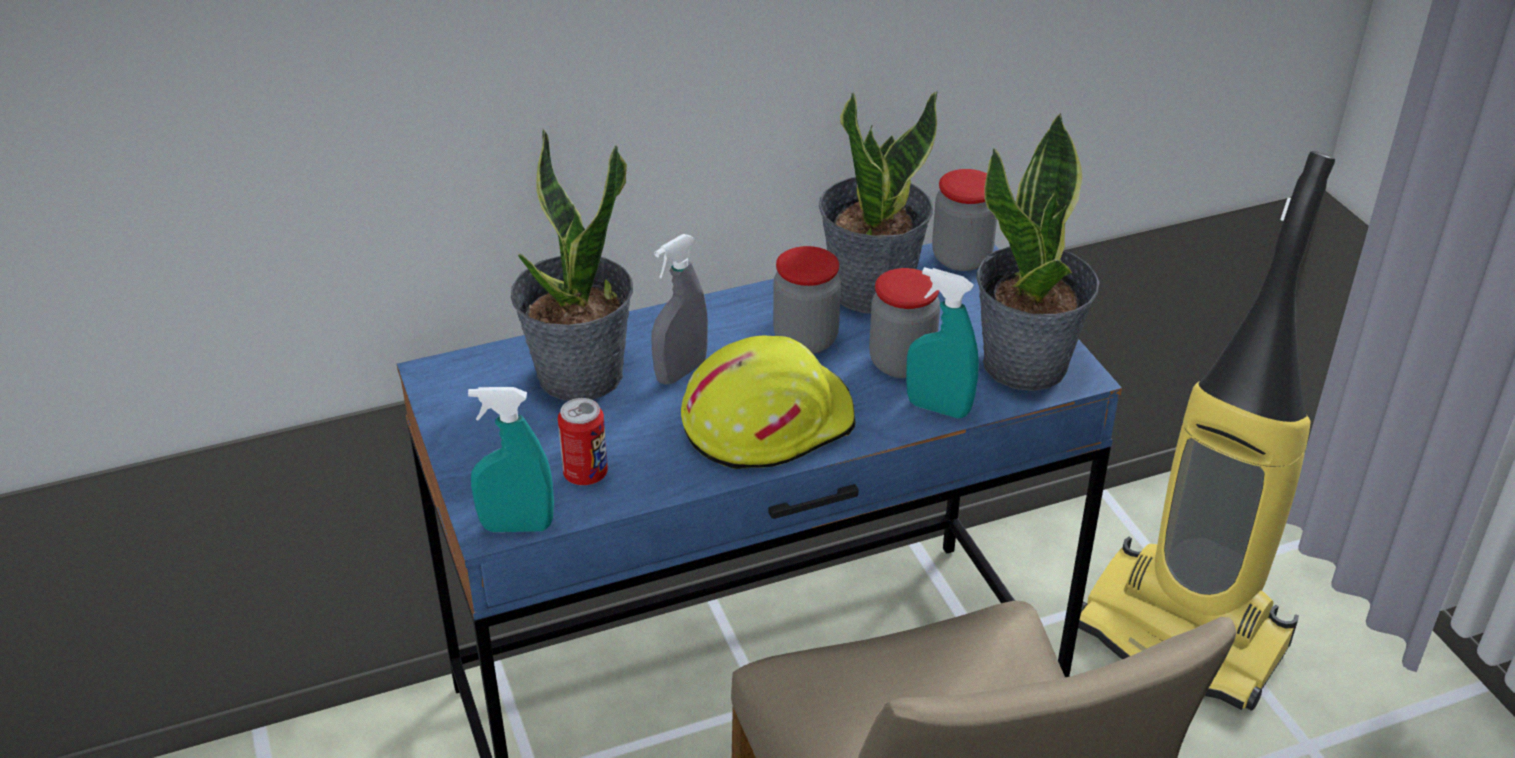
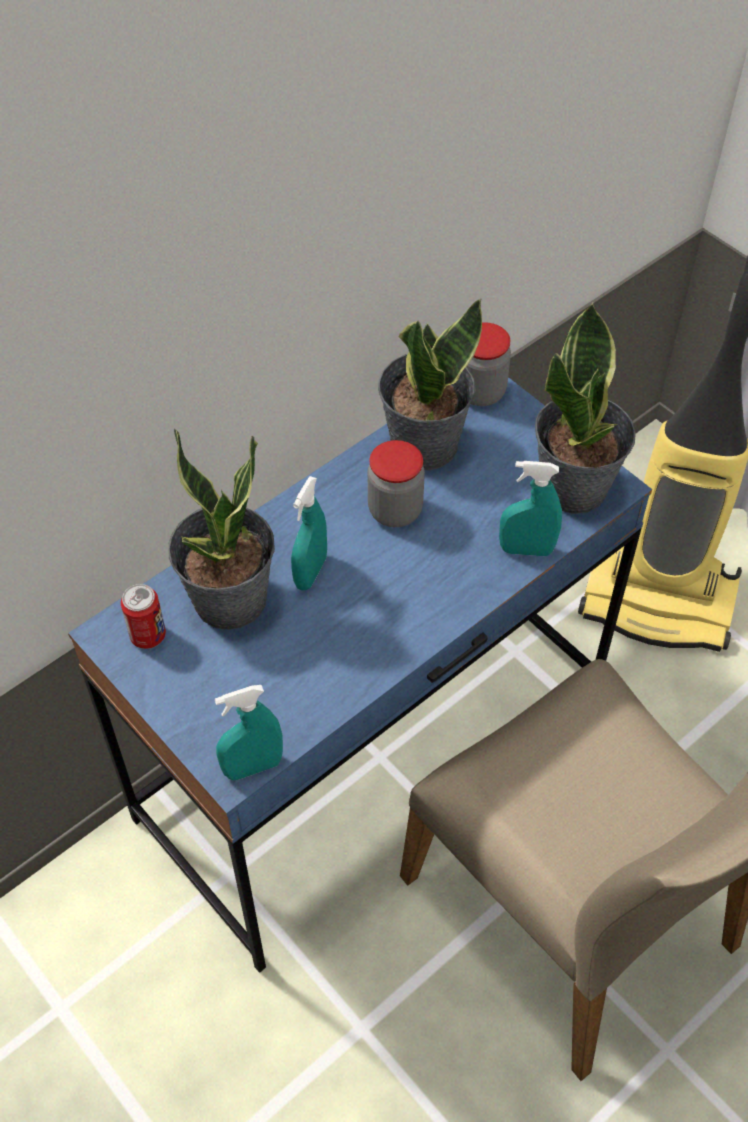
camera: 20 degrees left, 15 degrees up
can [558,398,608,485] -> can moved to [121,584,166,649]
grey spray bottle [652,234,708,385] -> turquoise spray bottle [291,476,327,590]
yellow hard hat [681,336,856,469] -> none
jar [869,268,940,378] -> none

